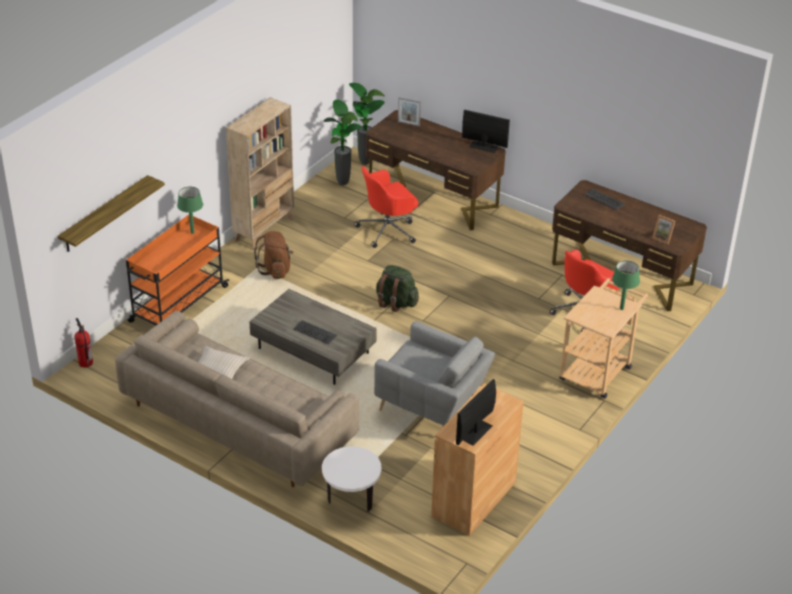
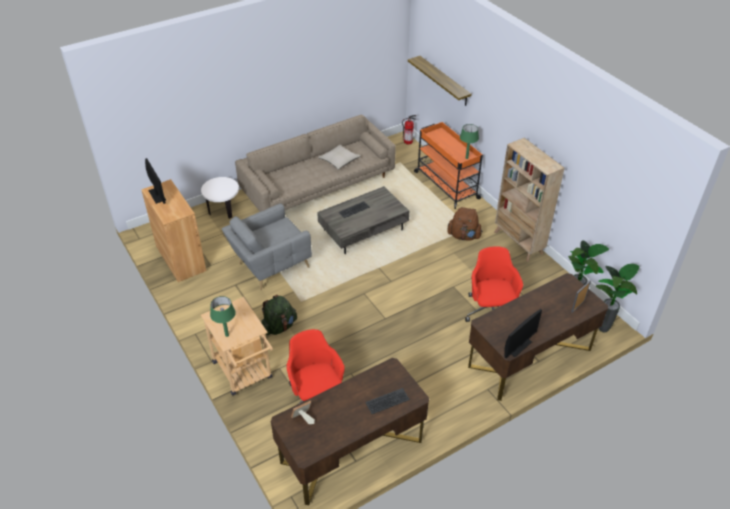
camera: 115 degrees right, 5 degrees up
green backpack [376,265,419,312] -> green backpack moved to [261,295,297,335]

